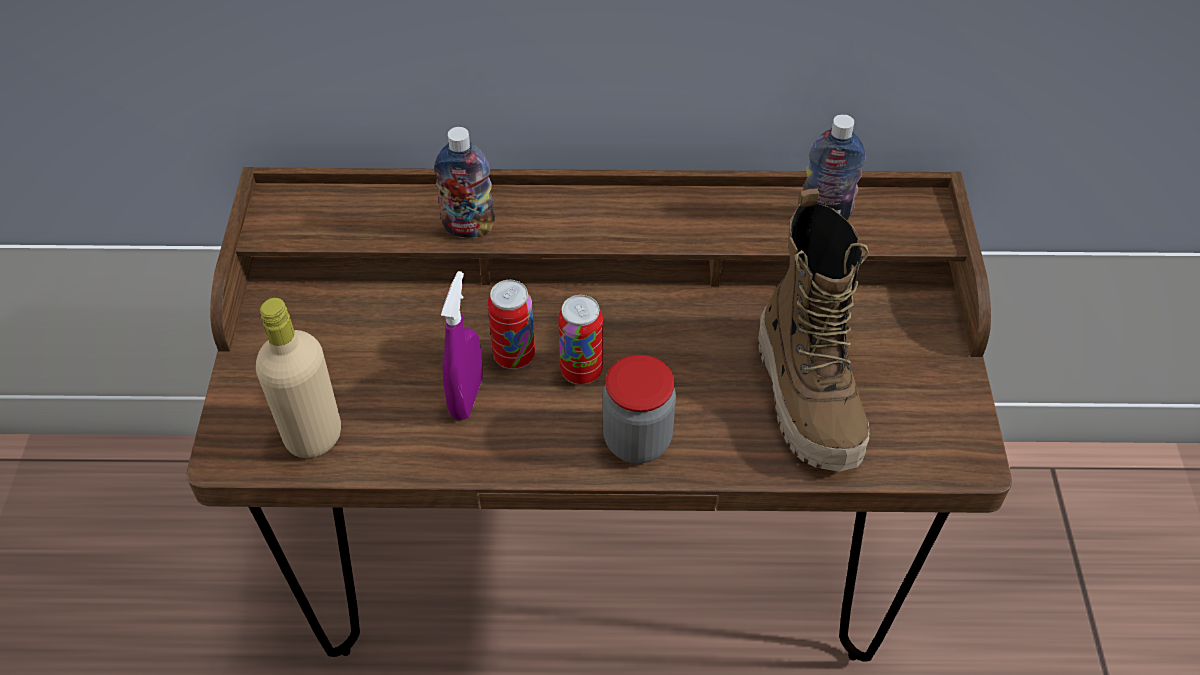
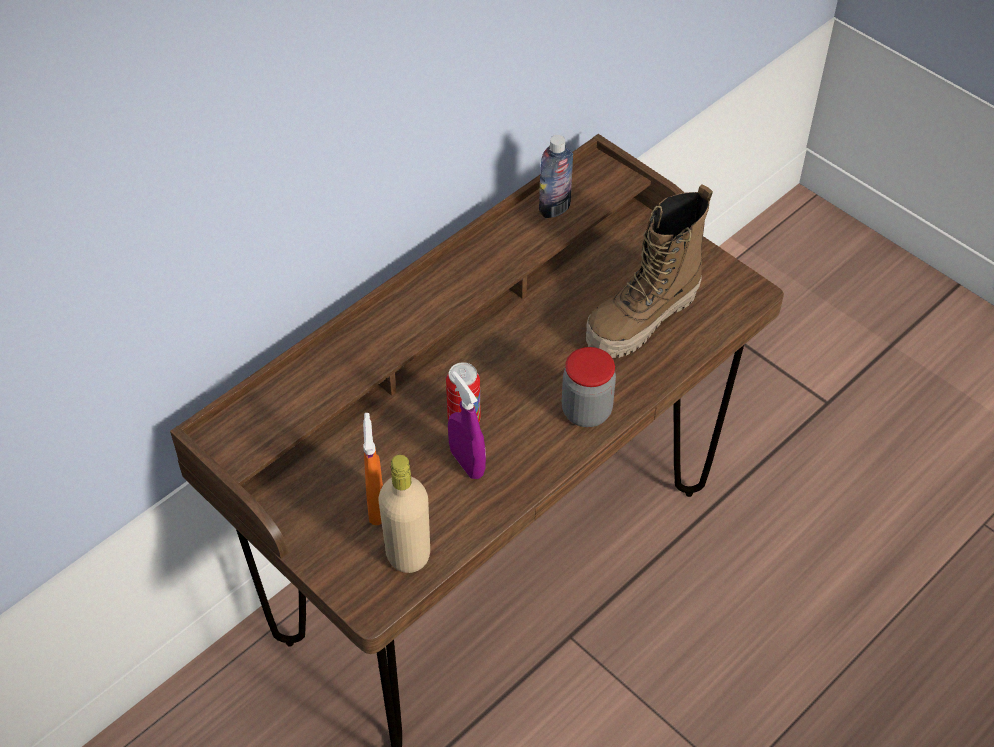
camera: 45 degrees left, 0 degrees up
bottle [434,127,495,238] -> none
can [558,295,603,385] -> none
boot [758,189,869,472] -> boot turned 105 degrees clockwise [585,184,713,358]
none -> orange spray bottle [363,413,383,525]

